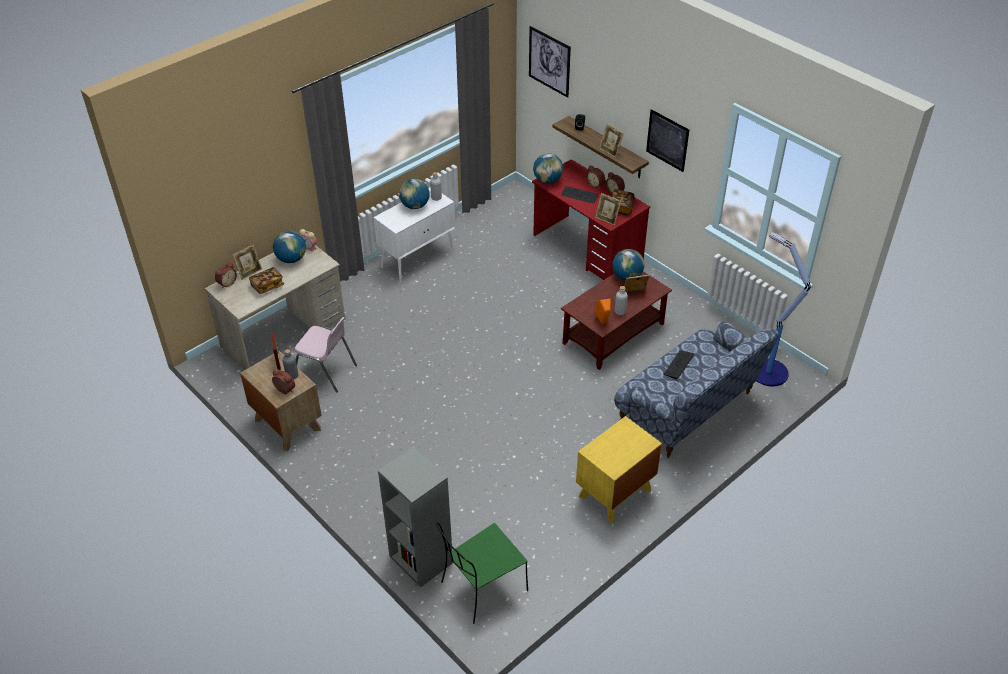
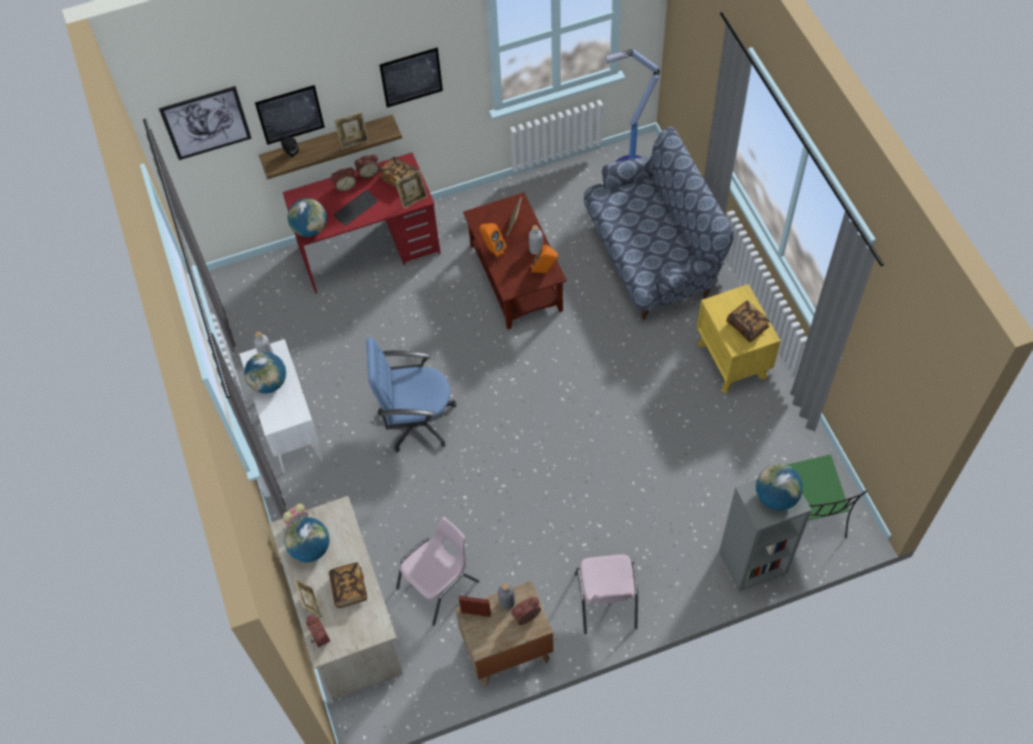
camera: 65 degrees left, 15 degrees up
globe [612,249,644,281] -> globe moved to [756,464,803,511]
keyboard [664,351,694,380] -> none
none -> picture [255,85,325,145]
none -> blue office chair [366,337,456,452]
none -> orange speaker [479,223,507,258]
none -> pink chair [575,554,638,634]
none -> book [727,300,770,342]

